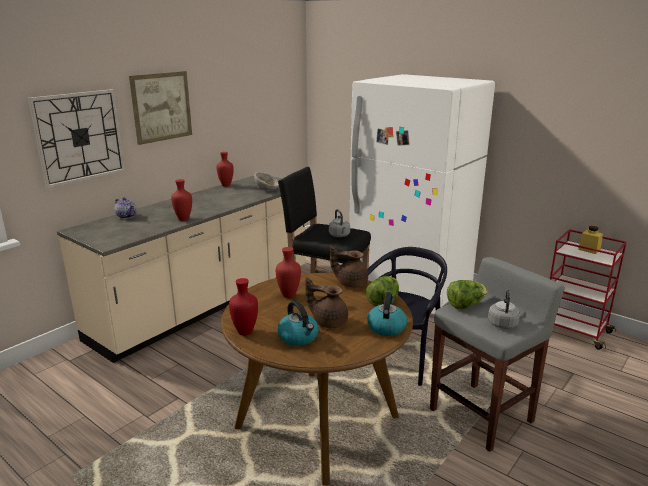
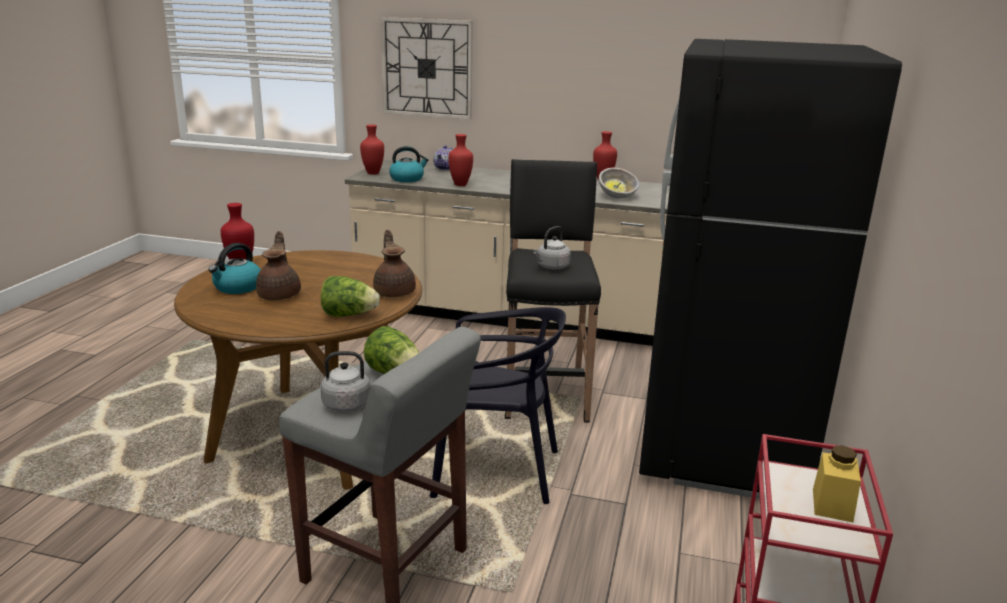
camera: 65 degrees right, 0 degrees up
picture [129,71,192,145] -> none
red vase [276,247,301,298] -> red vase moved to [360,124,384,175]
white fridge [349,74,495,314] -> black fridge [639,39,902,499]
kettle [367,292,407,336] -> kettle moved to [389,146,429,182]

